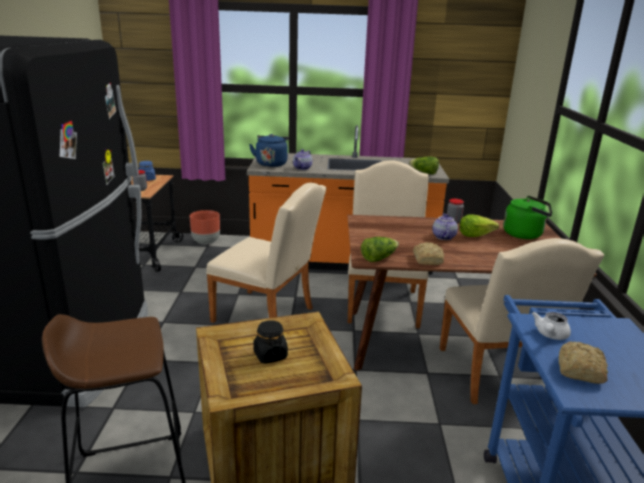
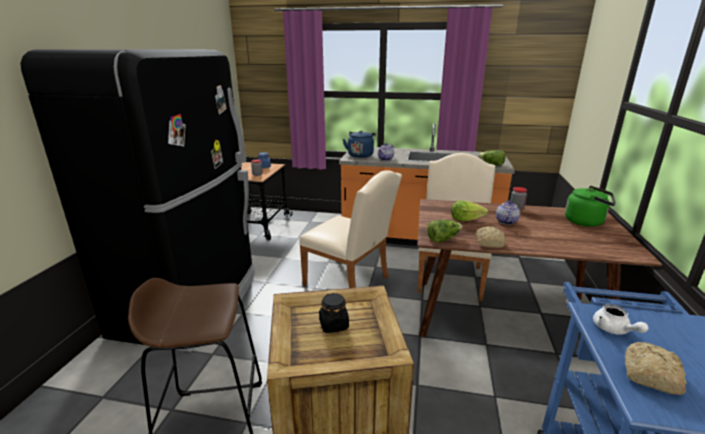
camera: 10 degrees right, 0 degrees up
brown planter [190,210,220,244] -> none
beige chair [440,238,604,404] -> none
lettuce [460,214,499,237] -> lettuce moved to [451,200,488,221]
white teapot [532,312,571,340] -> white teapot turned 60 degrees counterclockwise [593,304,649,335]

